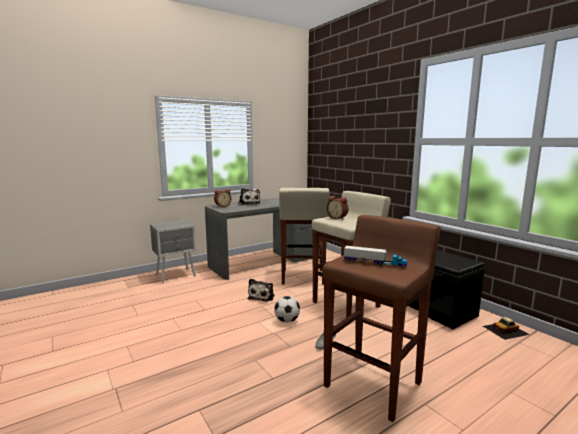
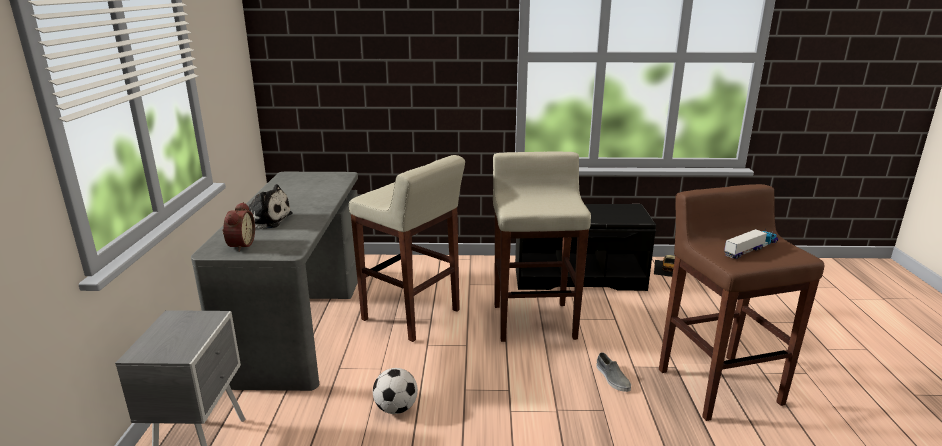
camera: 55 degrees left, 10 degrees up
plush toy [248,278,275,302] -> none
football [274,296,300,323] -> football moved to [373,368,418,414]
alarm clock [327,196,348,219] -> none

